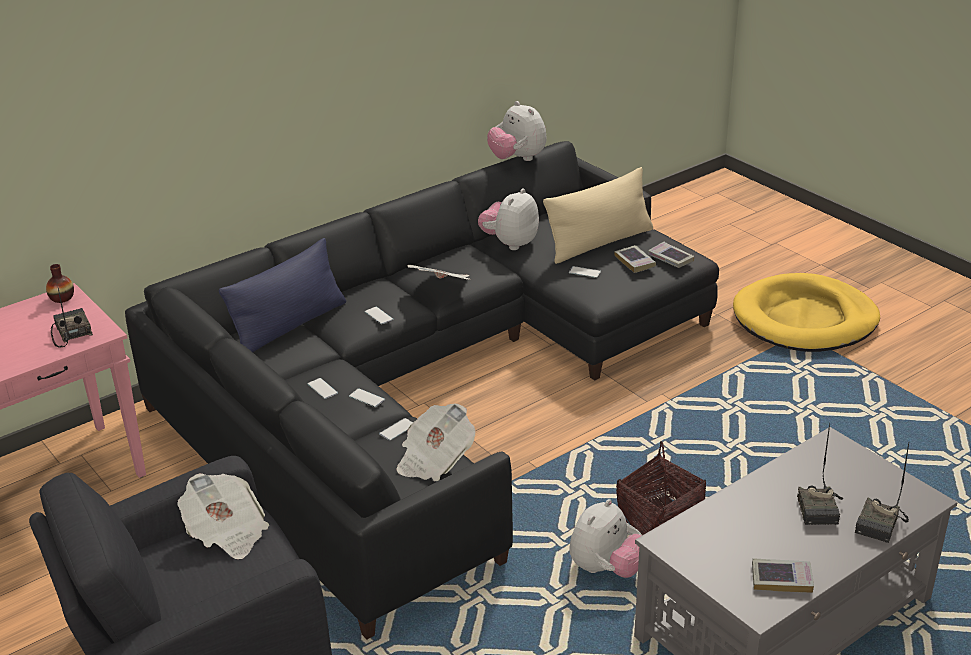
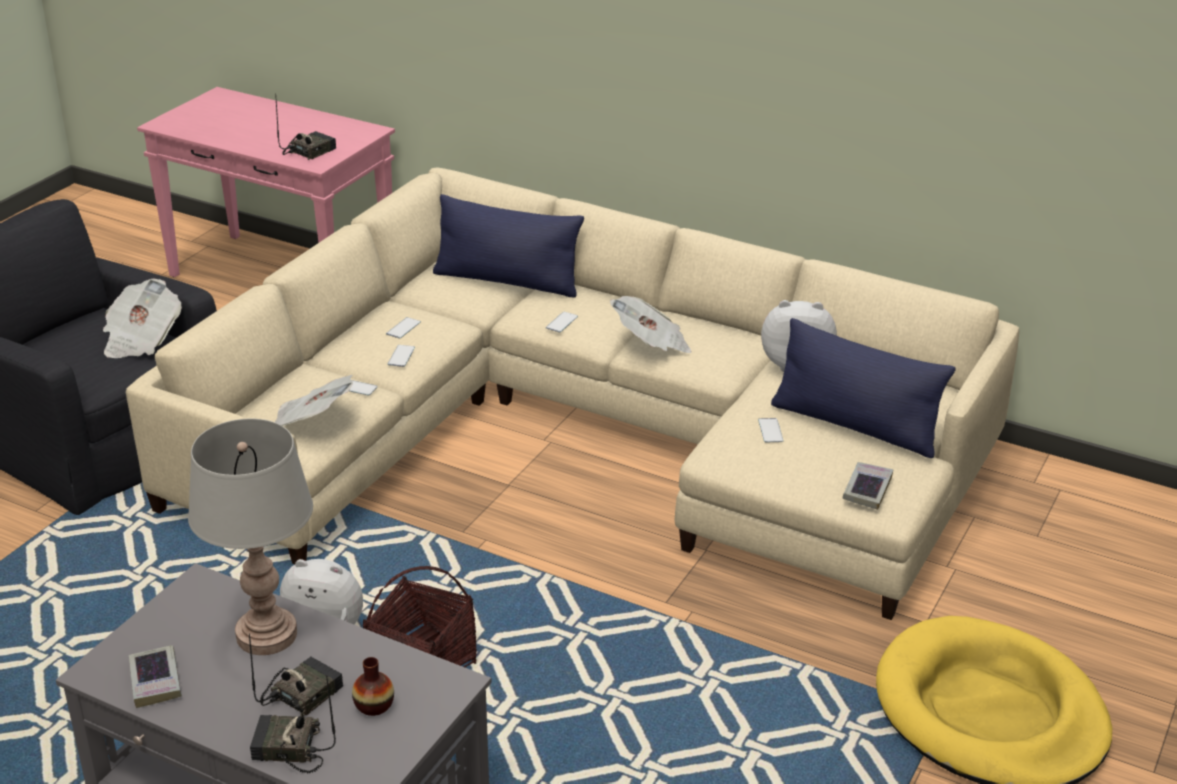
camera: 65 degrees right, 0 degrees up
vase [46,264,74,303] -> vase moved to [352,657,394,716]
black sofa [125,141,719,639] -> beige sofa [126,168,1019,620]
plush toy [487,101,547,161] -> none
beige pillow [543,167,653,264] -> blue pillow [771,318,955,458]
book [614,245,656,273] -> none
radio [797,423,843,525] -> radio turned 150 degrees clockwise [249,634,343,717]
none -> grey table lamp [188,418,313,655]

